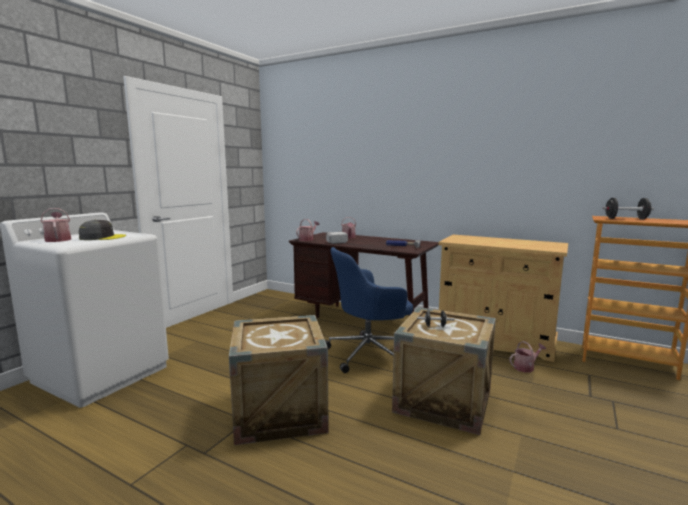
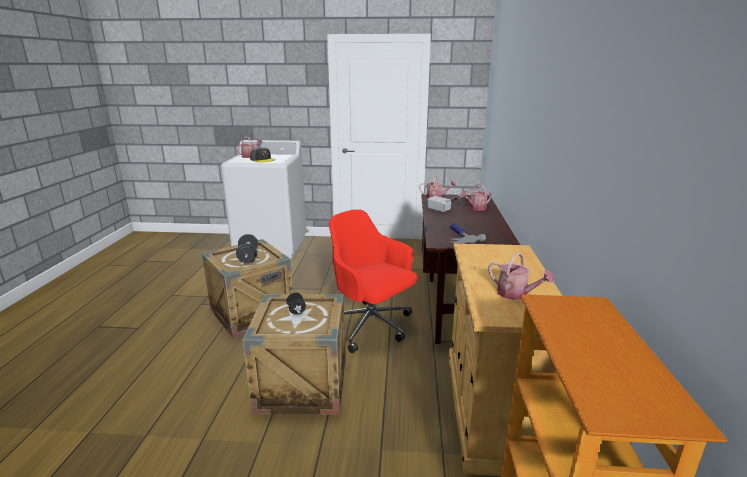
camera: 65 degrees right, 10 degrees up
blue office chair [325,247,413,373] -> red office chair [329,209,417,353]
watering can [509,341,546,373] -> watering can moved to [488,253,555,300]
black dumbbell [602,198,654,220] -> black dumbbell moved to [236,234,258,263]

